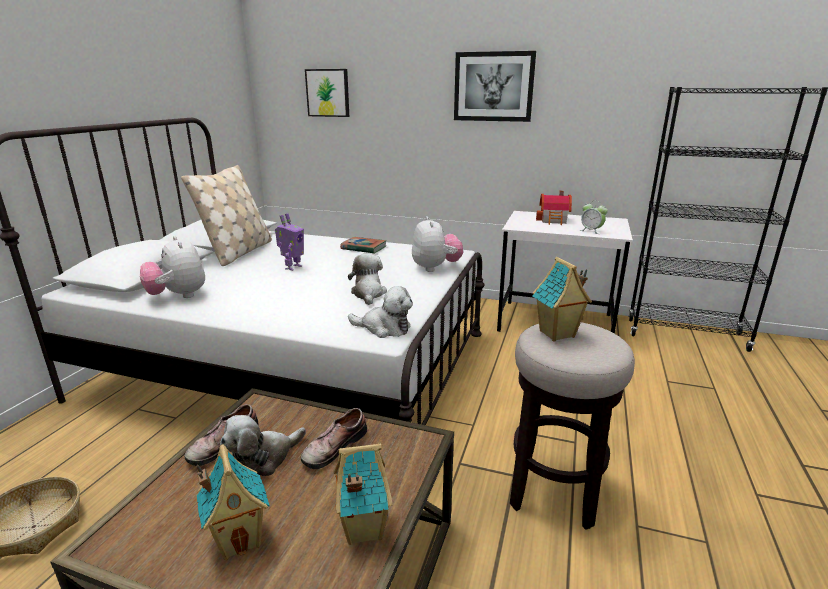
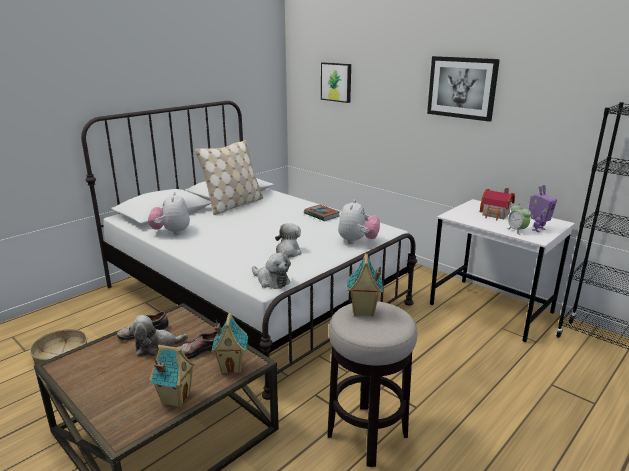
camera: 25 degrees right, 0 degrees up
toy house [197,444,270,560] -> toy house moved to [211,313,248,374]
toy robot [275,213,304,271] -> toy robot moved to [529,185,557,232]

